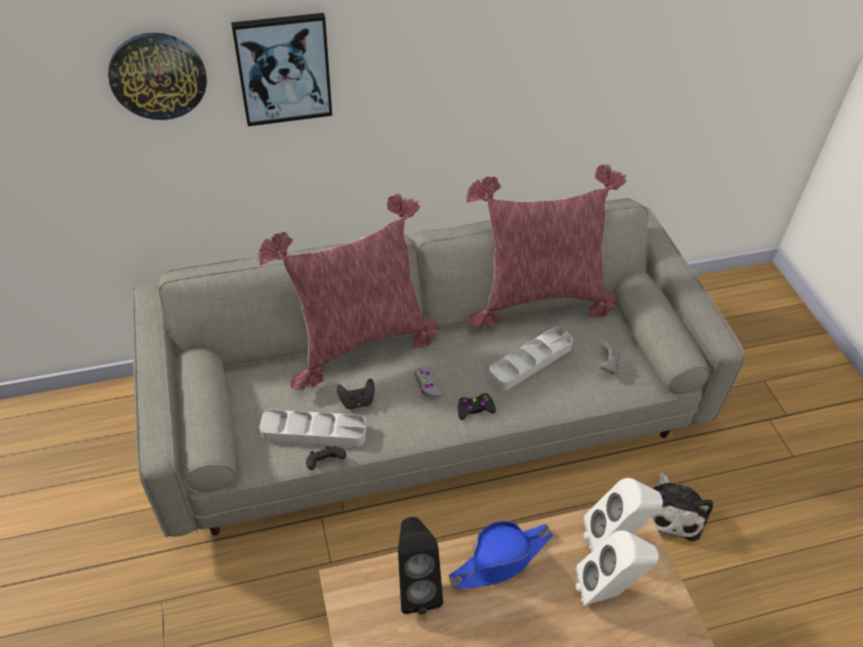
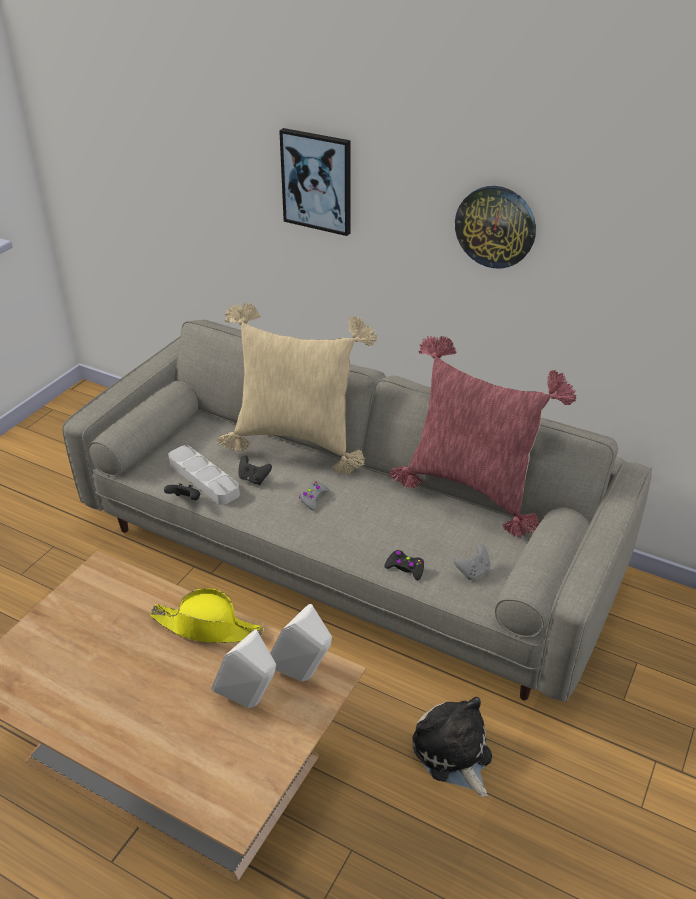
camera: 45 degrees right, 10 degrees down
wall clock [108,33,207,120] -> wall clock moved to [455,186,536,268]
red pillow [258,192,441,392] -> beige pillow [217,302,377,475]
black speaker [398,517,443,614] -> none
blue hat [449,521,553,589] -> yellow hat [150,588,264,643]
black game controller [458,393,496,420] -> black game controller moved to [384,550,424,580]
grey tray [489,327,573,391] -> none
plush toy [652,471,713,541] -> plush toy turned 105 degrees clockwise [413,697,492,797]

